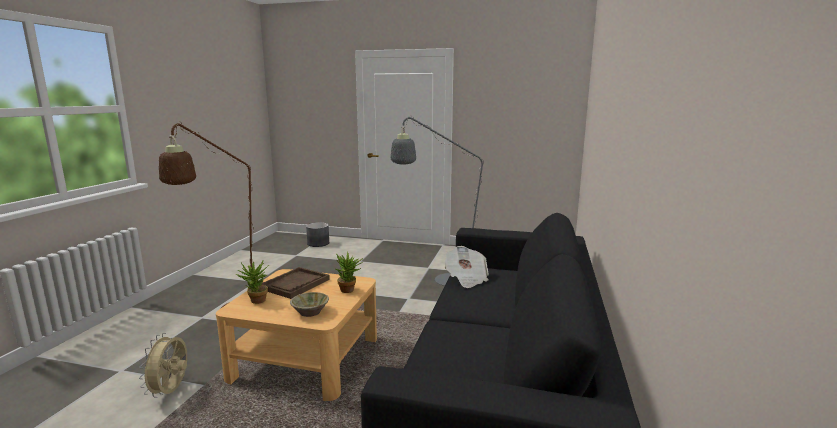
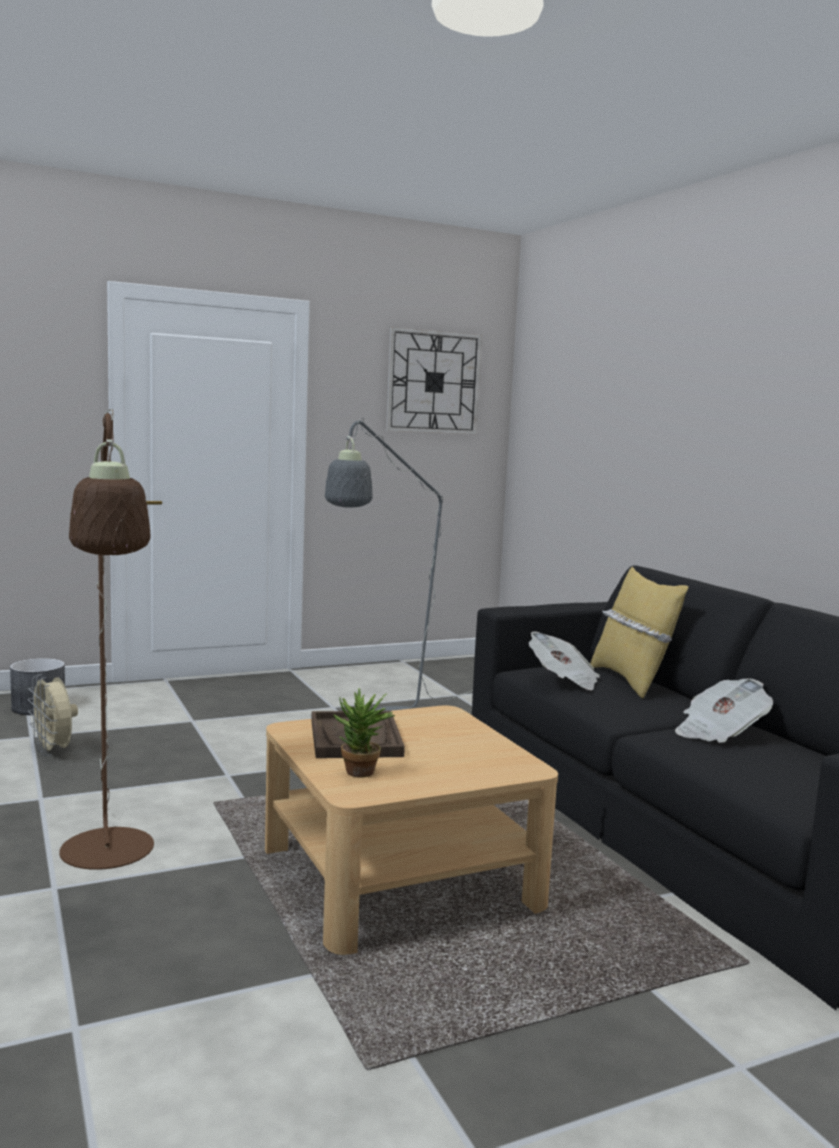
camera: 40 degrees left, 5 degrees down
beige fan [139,333,187,398] -> beige fan moved to [28,674,78,756]
beige bowl [290,292,329,317] -> none
potted plant [336,251,363,293] -> none
none -> wall clock [386,327,482,434]
none -> yellow pillow [590,567,688,698]
none -> newspaper [675,678,773,743]

